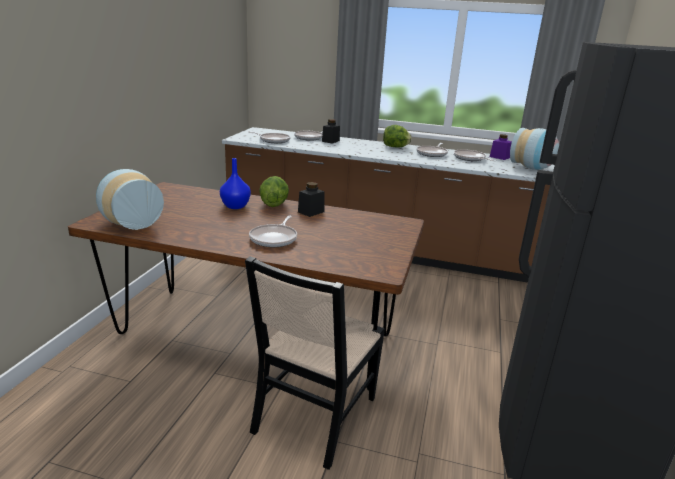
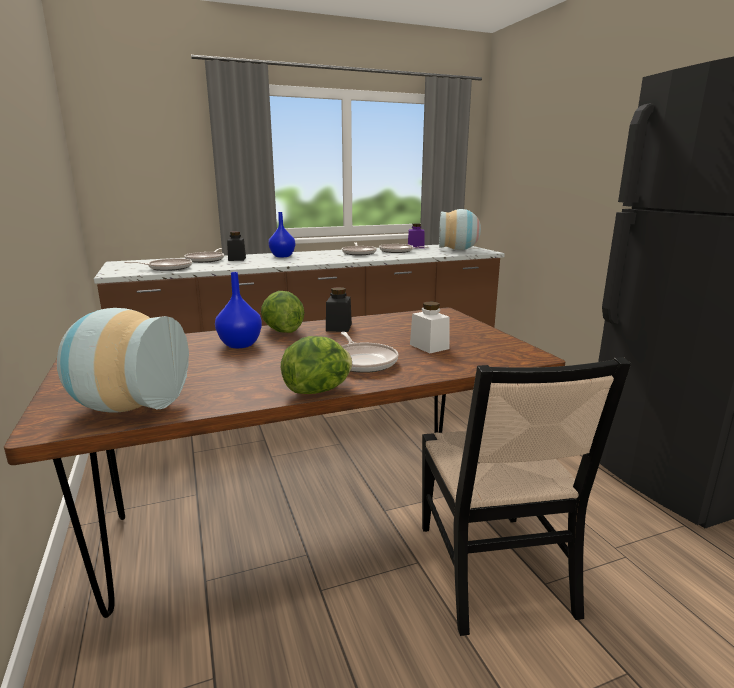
camera: 35 degrees left, 5 degrees down
lettuce [383,125,412,147] -> lettuce moved to [281,336,352,394]
none -> blue vase [268,212,295,257]
none -> white jar [410,302,450,353]

